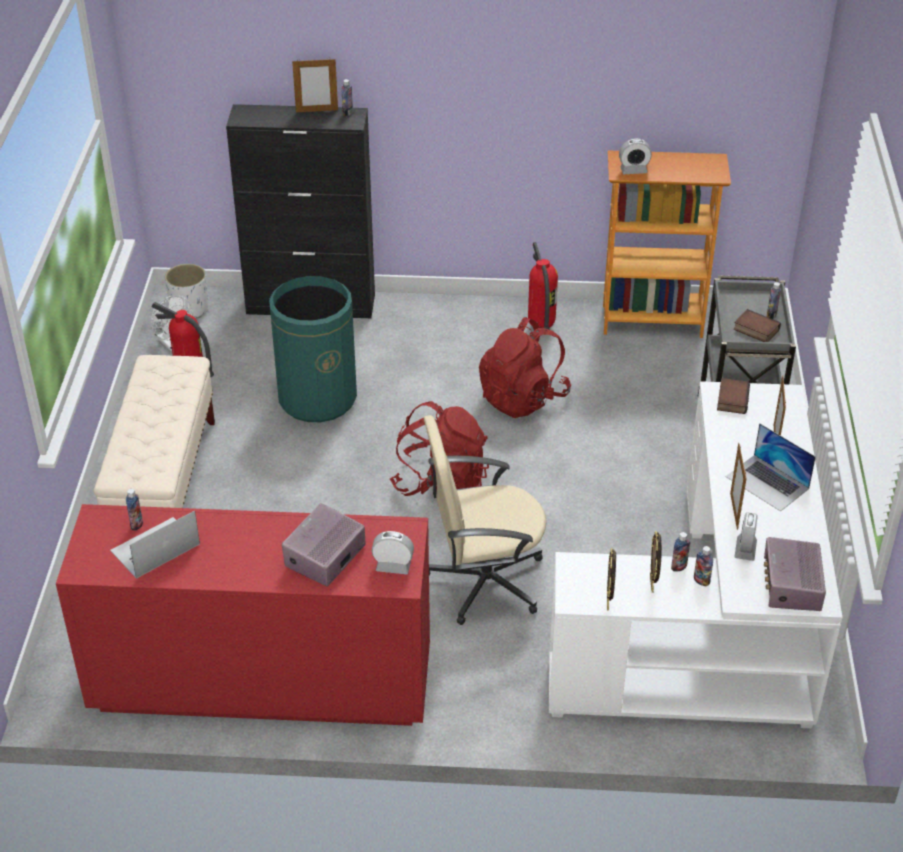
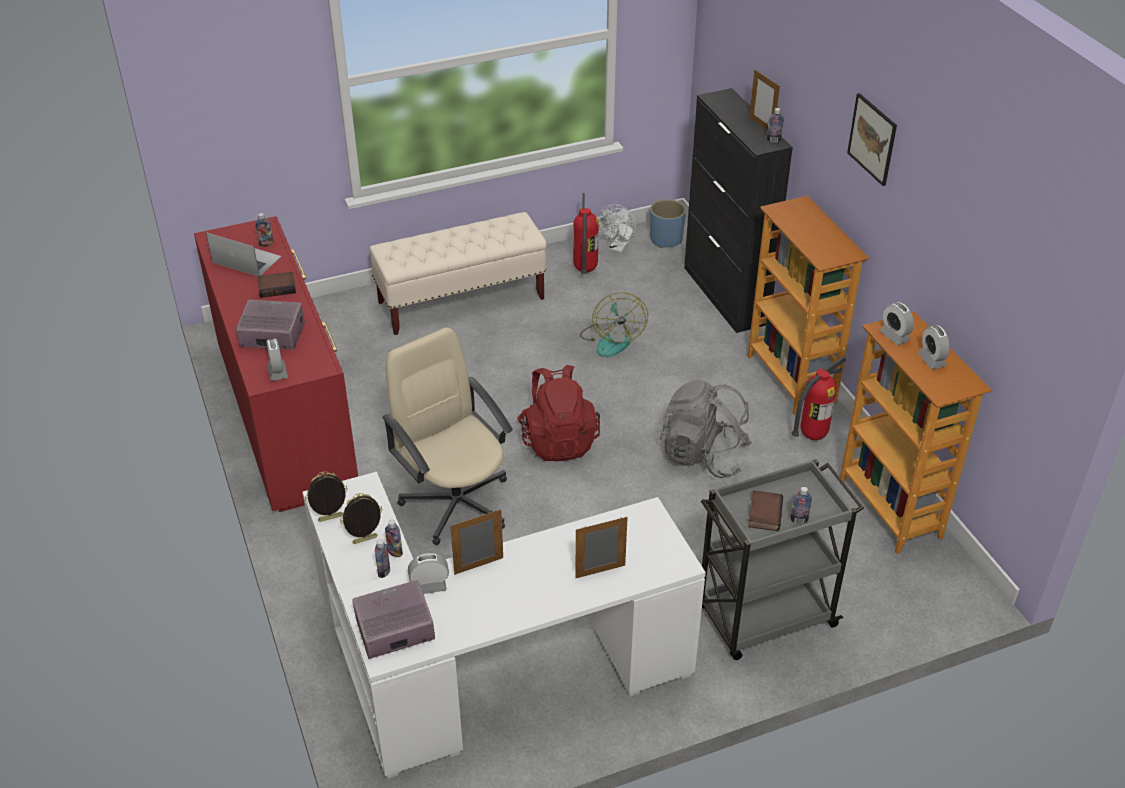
camera: 65 degrees right, 0 degrees up
white planter [164,264,208,318] -> blue planter [650,199,686,248]
green trash can [269,276,357,422] -> fan [580,293,648,357]
red backpack [479,317,571,418] -> grey backpack [660,379,752,478]
book [717,378,750,414] -> book moved to [257,272,296,298]
laptop [726,423,816,511] -> none
none -> bookcase [748,196,869,415]
none -> picture [847,93,897,186]
none -> alarm clock [918,325,950,369]

